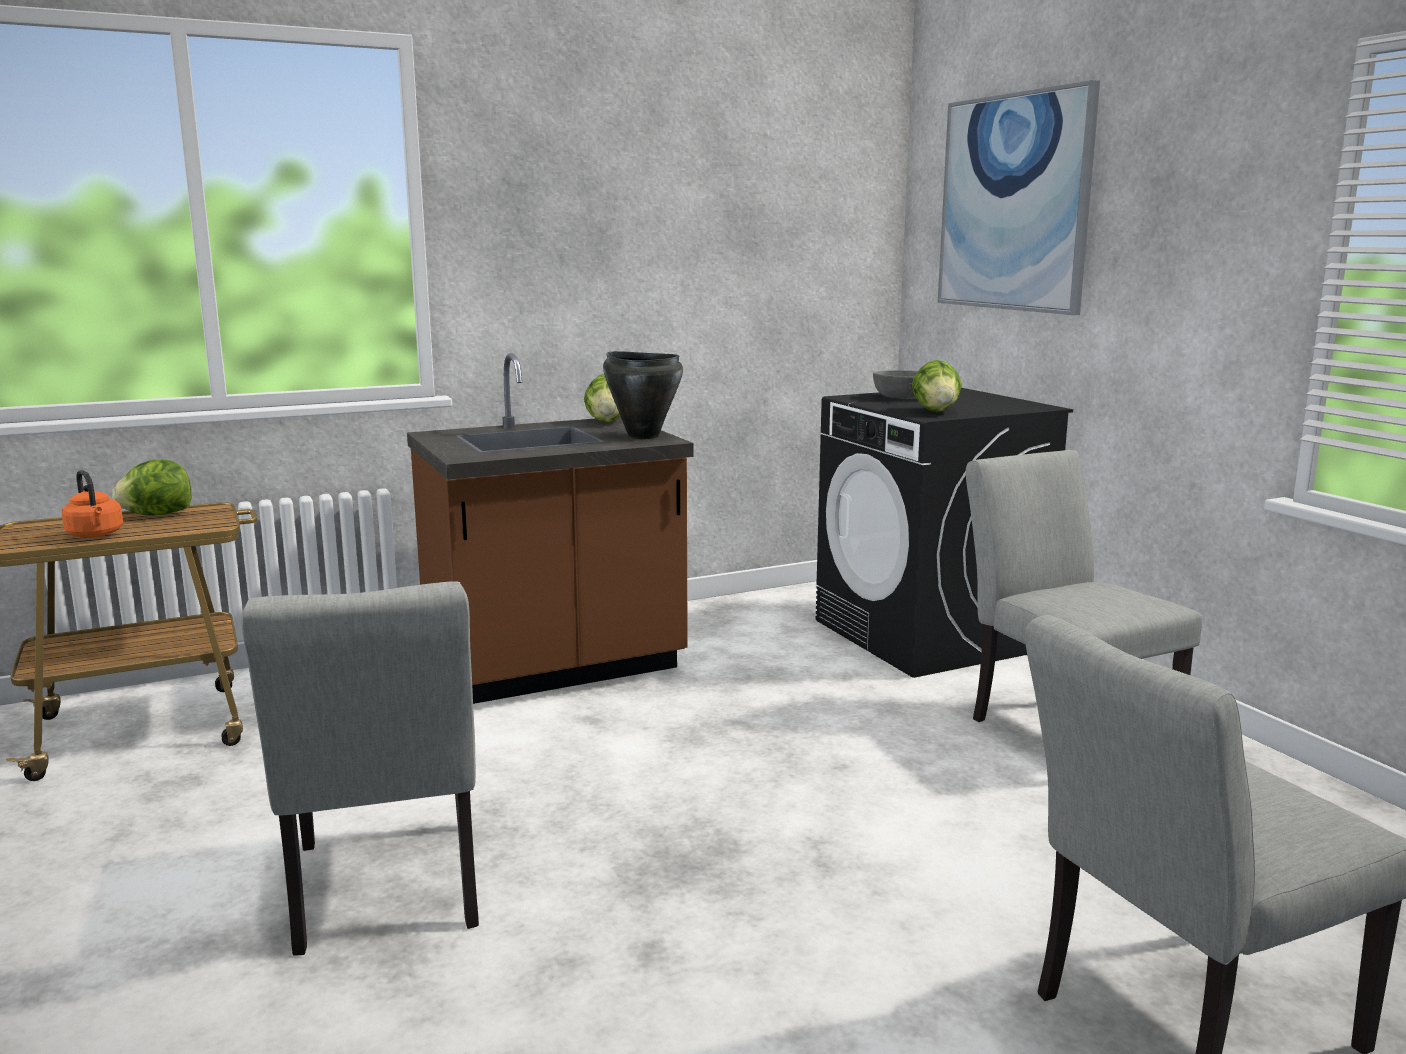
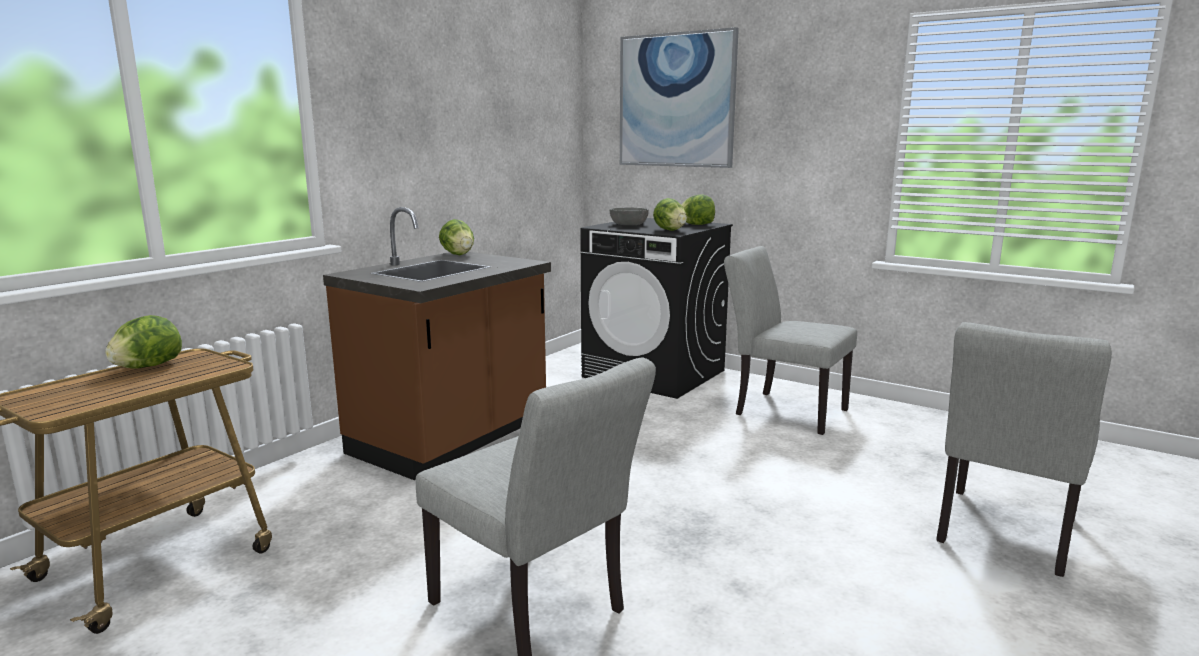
camera: 30 degrees left, 0 degrees up
orange kettle [62,470,123,538] -> none
black cooking pot [603,351,683,439] -> none
none -> lettuce [681,194,715,225]

